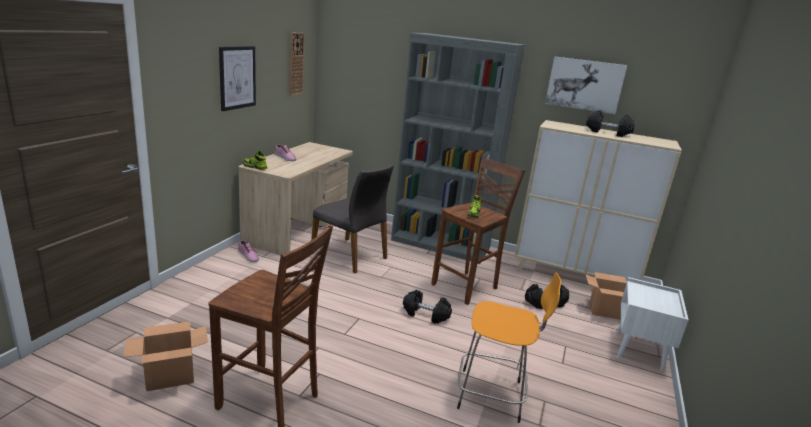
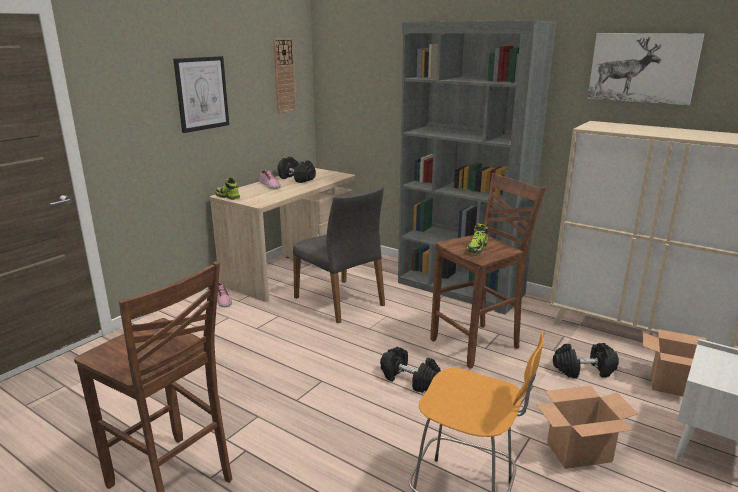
camera: 15 degrees right, 0 degrees up
cardboard box [124,322,208,391] -> cardboard box moved to [536,386,638,469]
black dumbbell [586,110,635,137] -> black dumbbell moved to [277,157,316,183]

